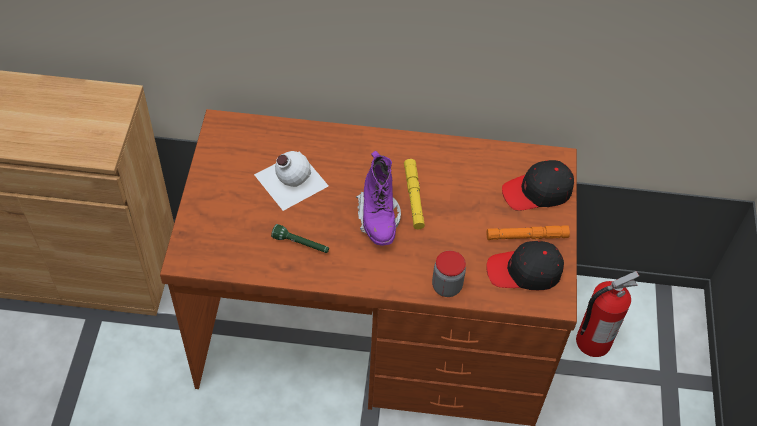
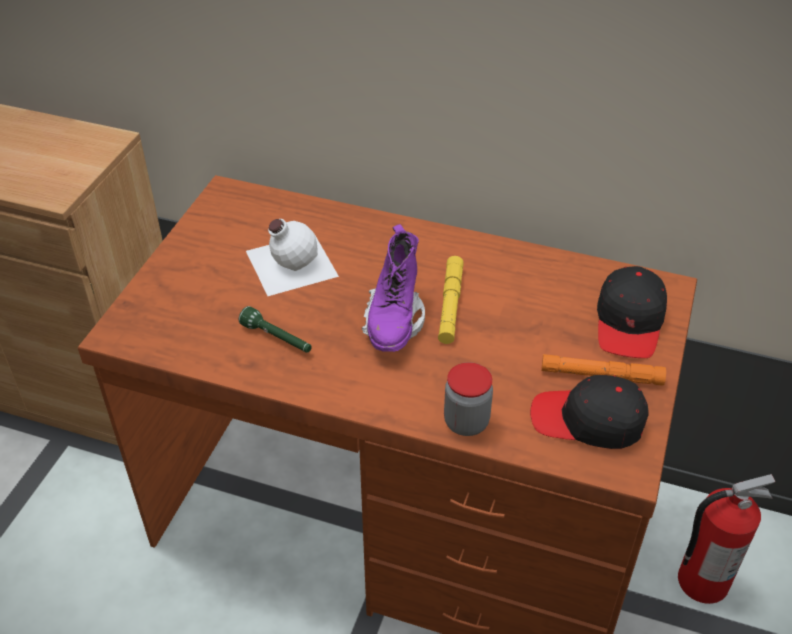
camera: 15 degrees right, 10 degrees down
black cap [502,160,574,211] -> black cap turned 75 degrees counterclockwise [597,266,667,358]

